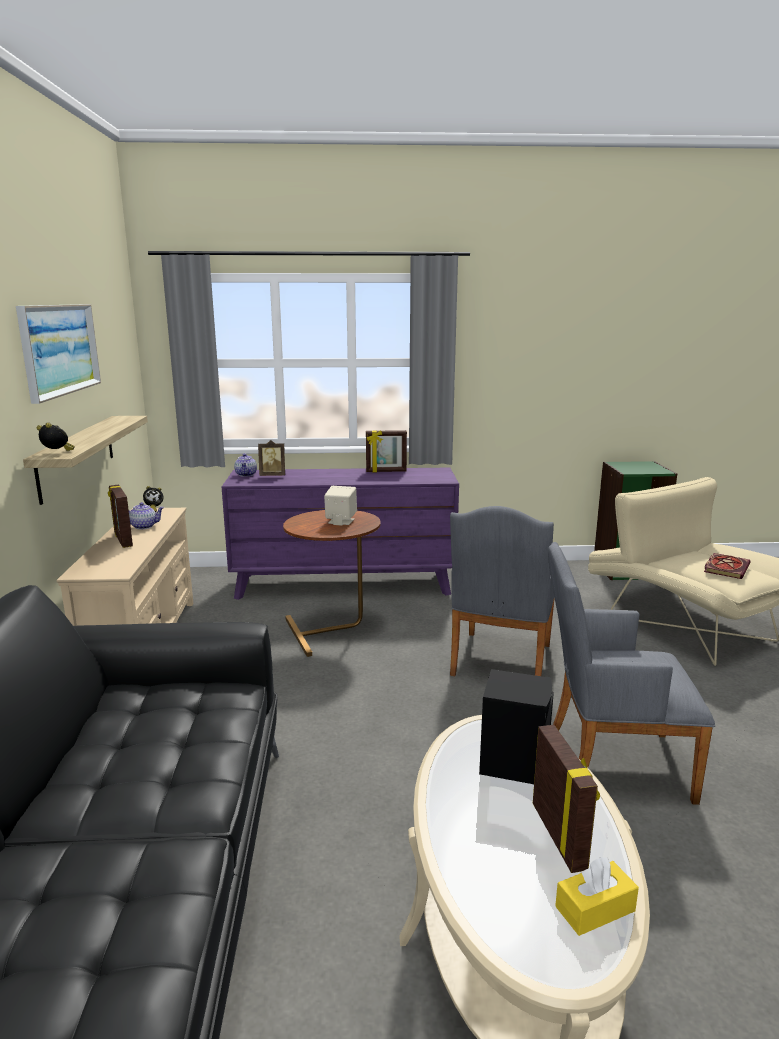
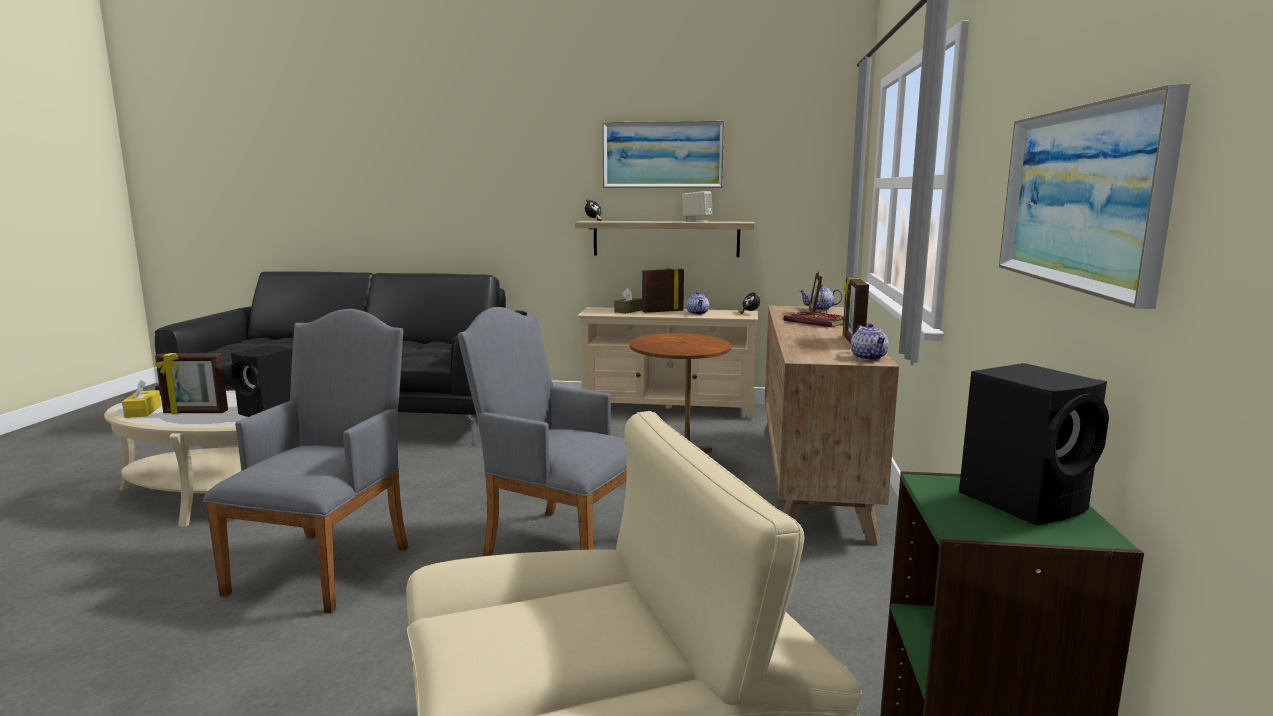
camera: 100 degrees right, 5 degrees down
purple dresser [222,468,459,600] -> brown dresser [764,306,899,546]
beige speaker [324,486,357,525] -> beige speaker moved to [682,191,713,222]
book [704,553,751,579] -> book moved to [784,311,844,327]
none -> brown tissue box [614,288,642,314]
none -> teapot [851,323,889,360]
none -> black speaker [959,363,1109,525]
none -> picture [999,84,1190,309]

